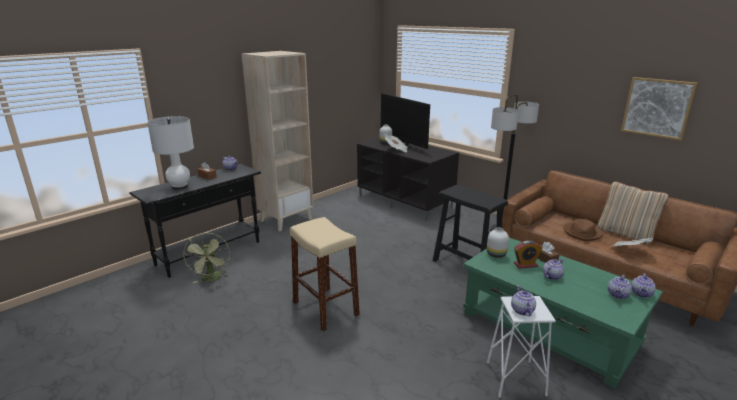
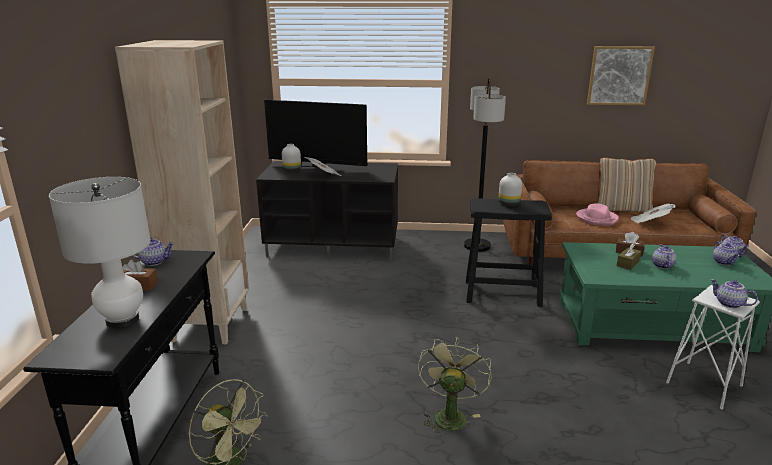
camera: 40 degrees left, 0 degrees up
beige stool [290,217,360,331] -> green fan [418,337,492,437]
white vase [487,227,509,258] -> white vase moved to [499,173,522,206]
alarm clock [514,240,542,269] -> brown tissue box [616,243,641,270]
brown hat [563,219,603,241] -> pink hat [576,203,619,226]

